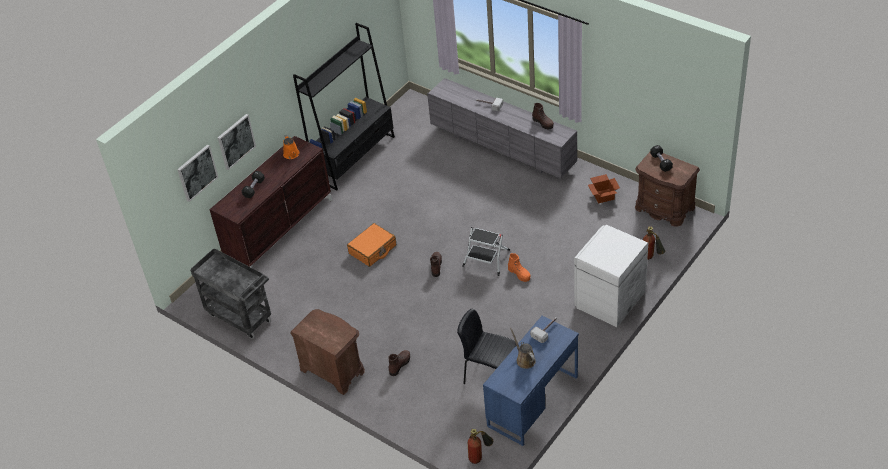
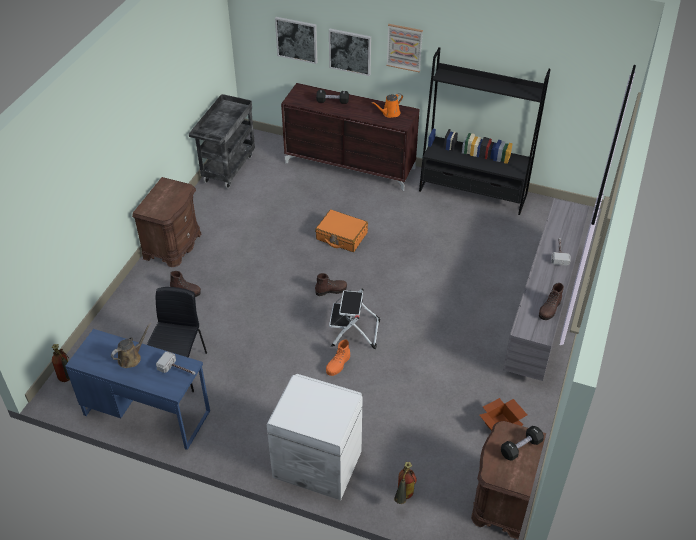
camera: 70 degrees right, 0 degrees up
none -> picture [386,24,423,73]

